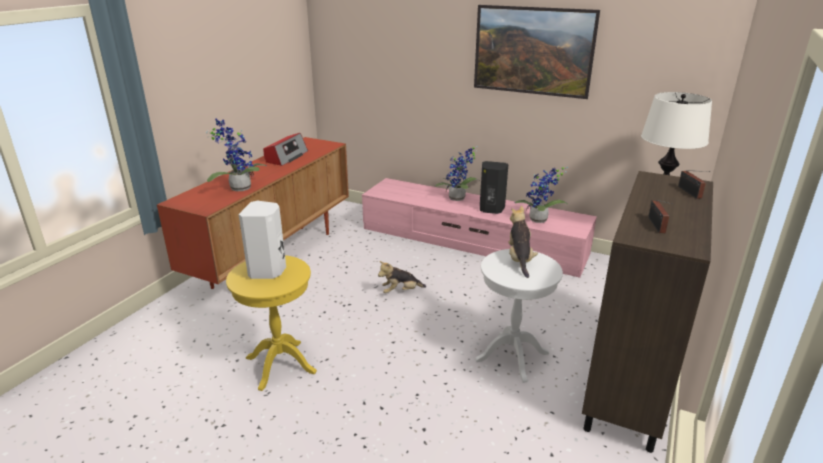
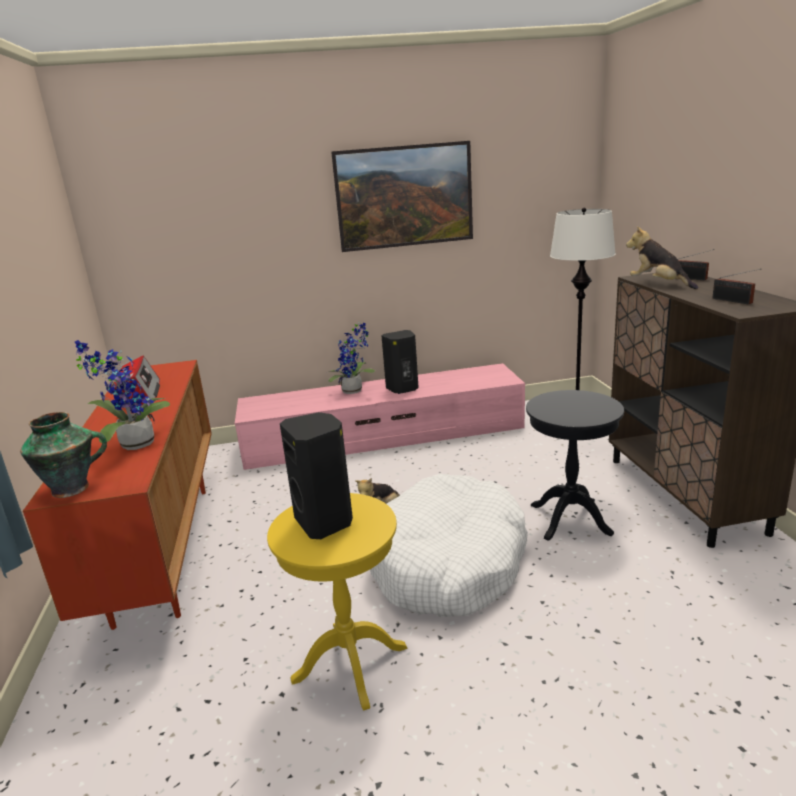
camera: 35 degrees left, 5 degrees down
white speaker [239,201,286,279] -> black speaker [280,412,353,539]
white side table [475,249,563,383] -> black side table [526,390,624,541]
plush toy [508,206,538,278] -> plush toy moved to [626,226,698,289]
potted plant [515,167,569,223] -> none
none -> vase [20,412,107,498]
none -> white dog bed [370,473,528,617]

